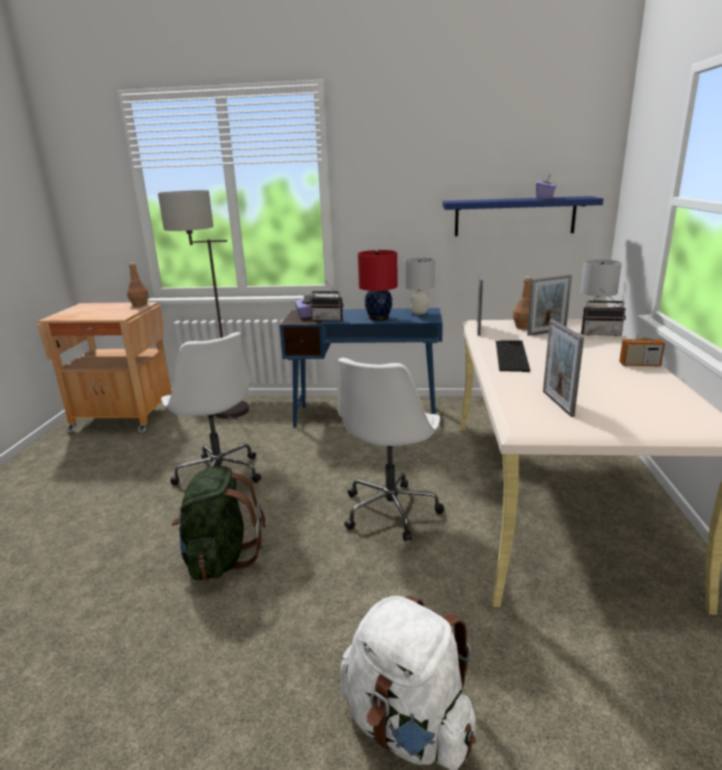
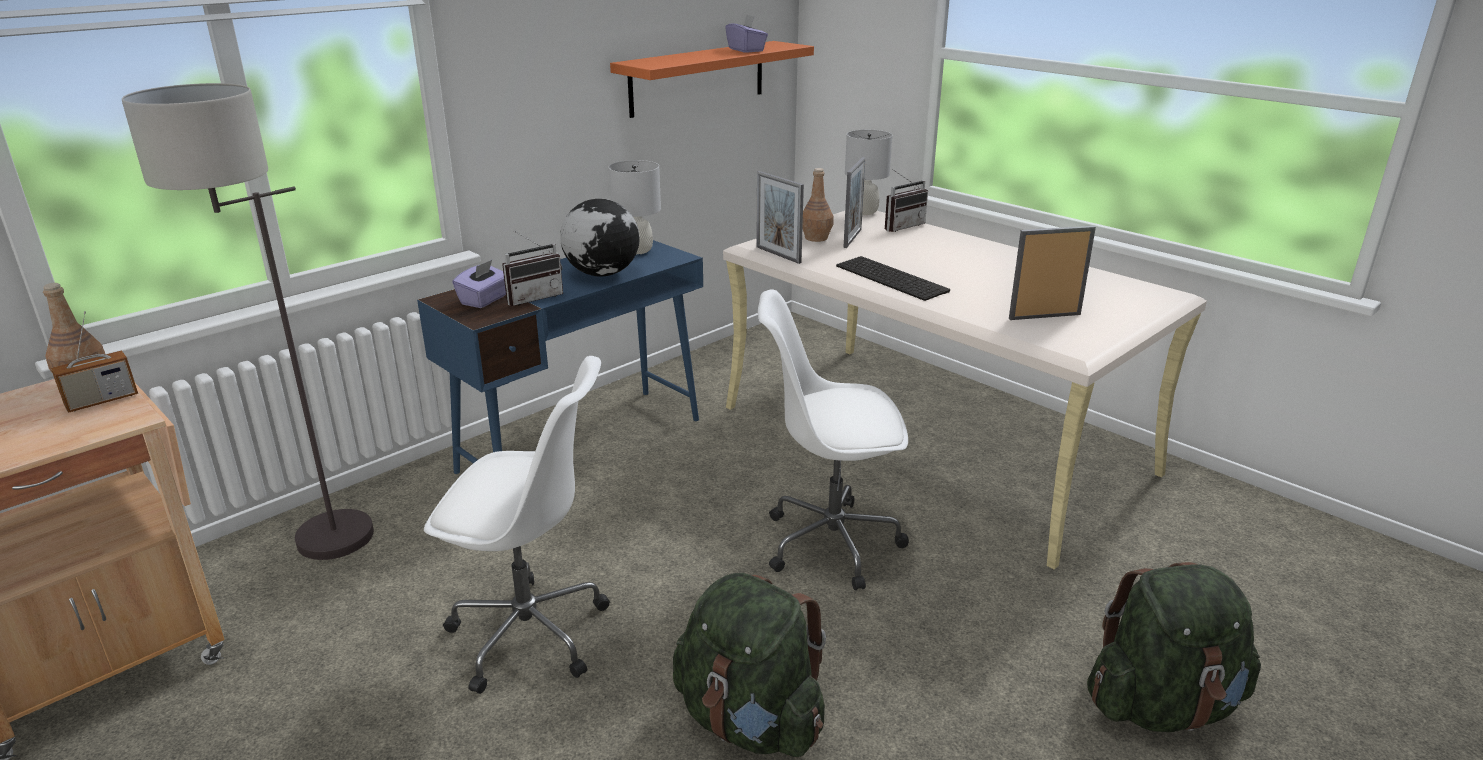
camera: 50 degrees left, 5 degrees up
white office chair [337,358,444,541] -> white office chair turned 120 degrees clockwise [758,289,909,591]
white backpack [340,596,476,770] -> green backpack [1087,562,1261,732]
red table lamp [358,249,398,321] -> globe [560,199,640,276]
blue shelf [443,196,603,236] -> orange shelf [610,41,814,118]
picture frame [543,319,584,417] -> picture frame turned 135 degrees clockwise [1009,226,1096,320]
radio [619,312,665,367] -> radio moved to [51,311,138,413]

